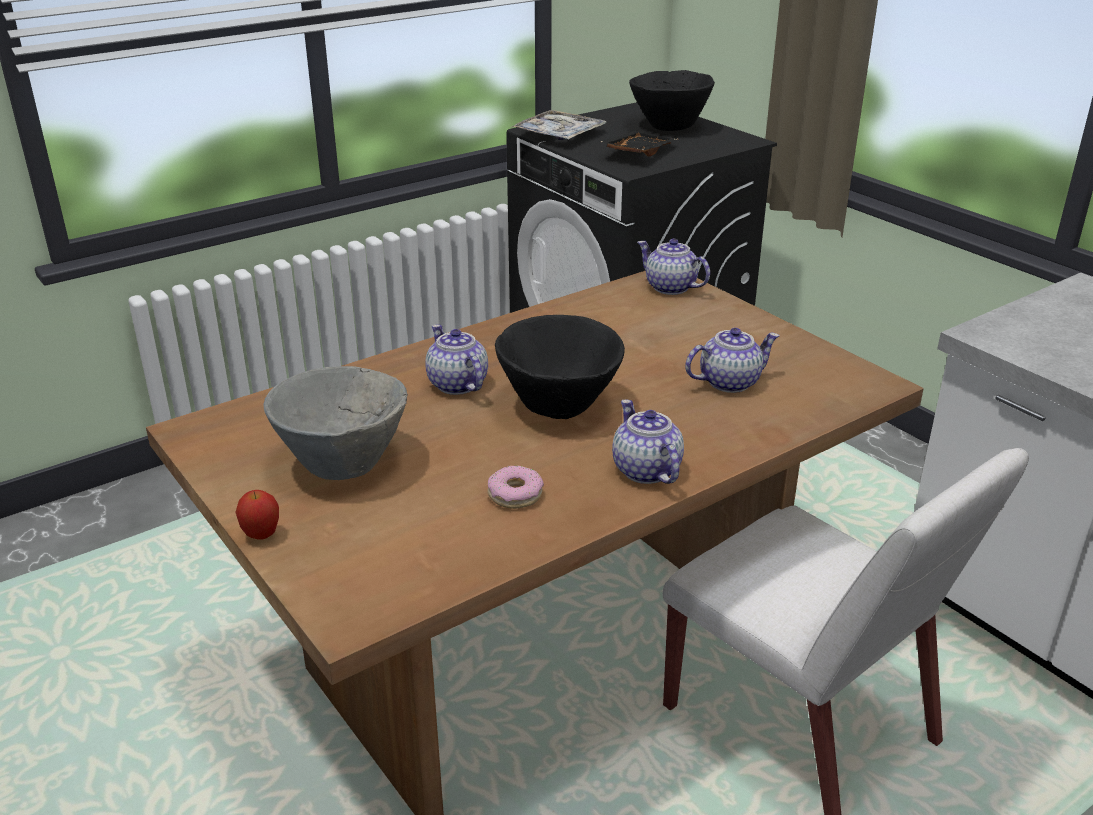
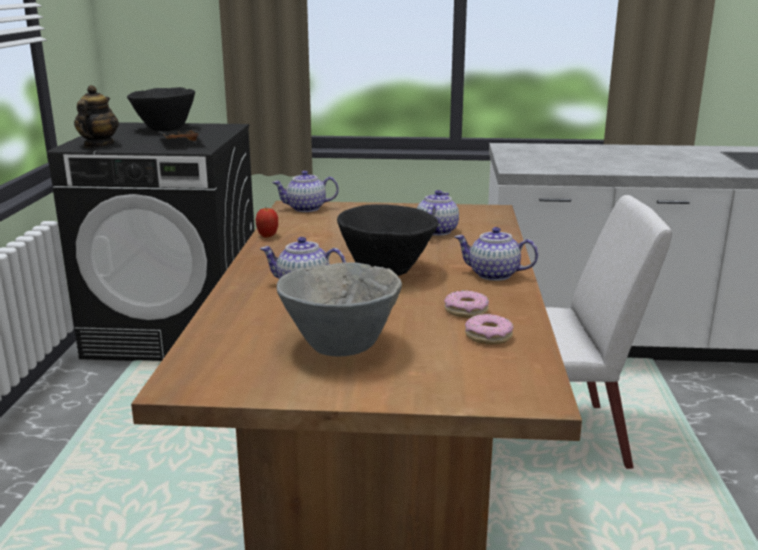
camera: 50 degrees left, 10 degrees down
apple [235,490,279,540] -> apple moved to [255,208,278,238]
tray [512,110,606,140] -> teapot [74,85,119,148]
none -> donut [465,314,514,345]

